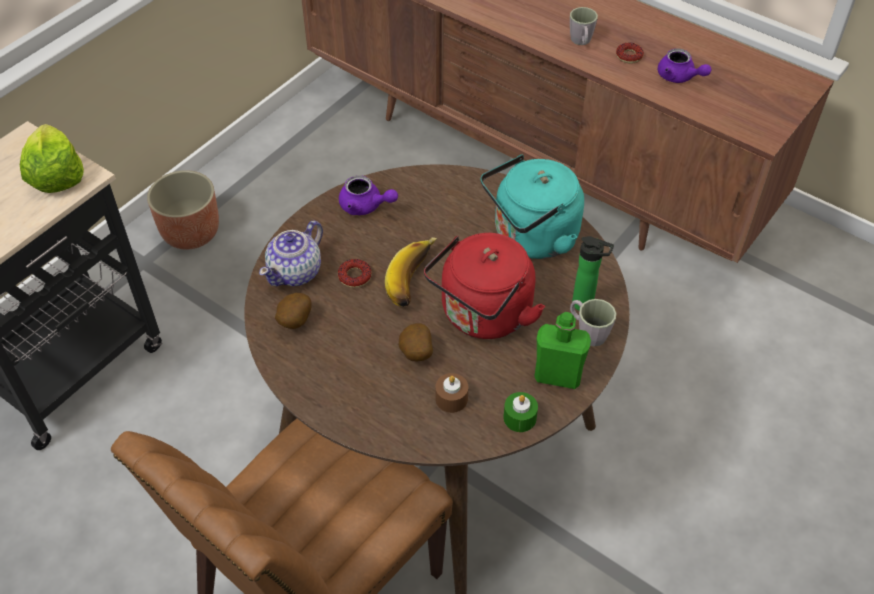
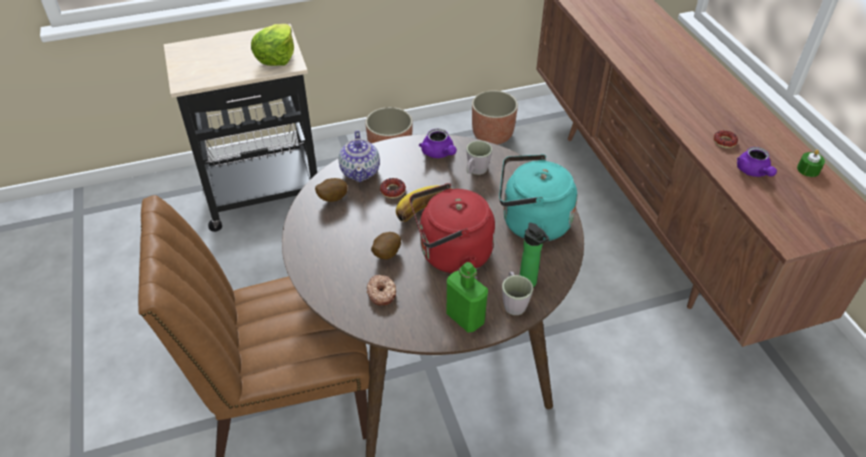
camera: 35 degrees right, 5 degrees down
teapot [259,221,323,286] -> teapot turned 75 degrees counterclockwise [338,130,380,182]
brown candle [435,373,468,413] -> donut [367,275,396,305]
green candle [503,392,538,432] -> green candle moved to [797,150,825,177]
grey mug [570,7,598,45] -> grey mug moved to [466,141,492,175]
none -> planter [472,90,518,145]

